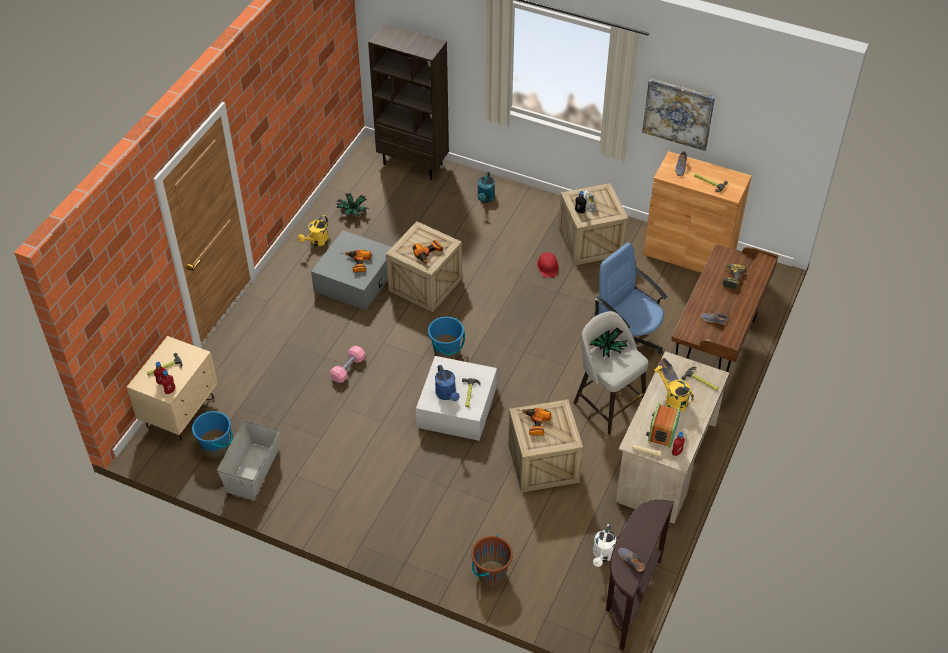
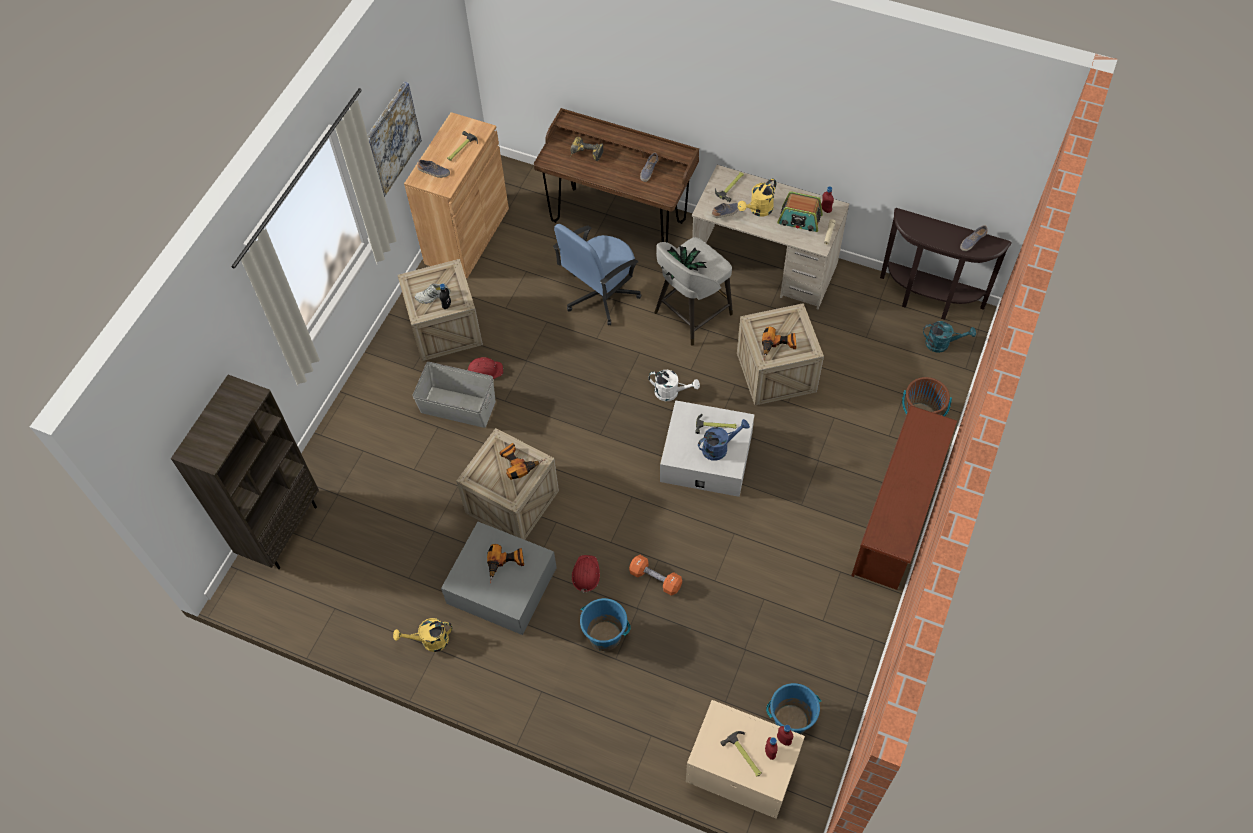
camera: 90 degrees left, 10 degrees up
grey storage box [217,421,279,500] -> grey storage box moved to [412,362,496,428]
yellow watering can [298,215,329,246] -> yellow watering can turned 135 degrees clockwise [393,618,452,652]
pink dumbbell [330,346,365,383] -> orange dumbbell [629,555,682,596]
potted plant [336,193,369,218] -> none
blue bucket [428,317,465,359] -> blue bucket moved to [580,598,631,651]
turquoise watering can [478,171,495,203] -> turquoise watering can moved to [923,321,976,353]
white watering can [593,524,616,567] -> white watering can moved to [648,370,700,401]
none -> red hard hat [572,555,600,593]
none -> brown shoe rack [851,405,957,590]

